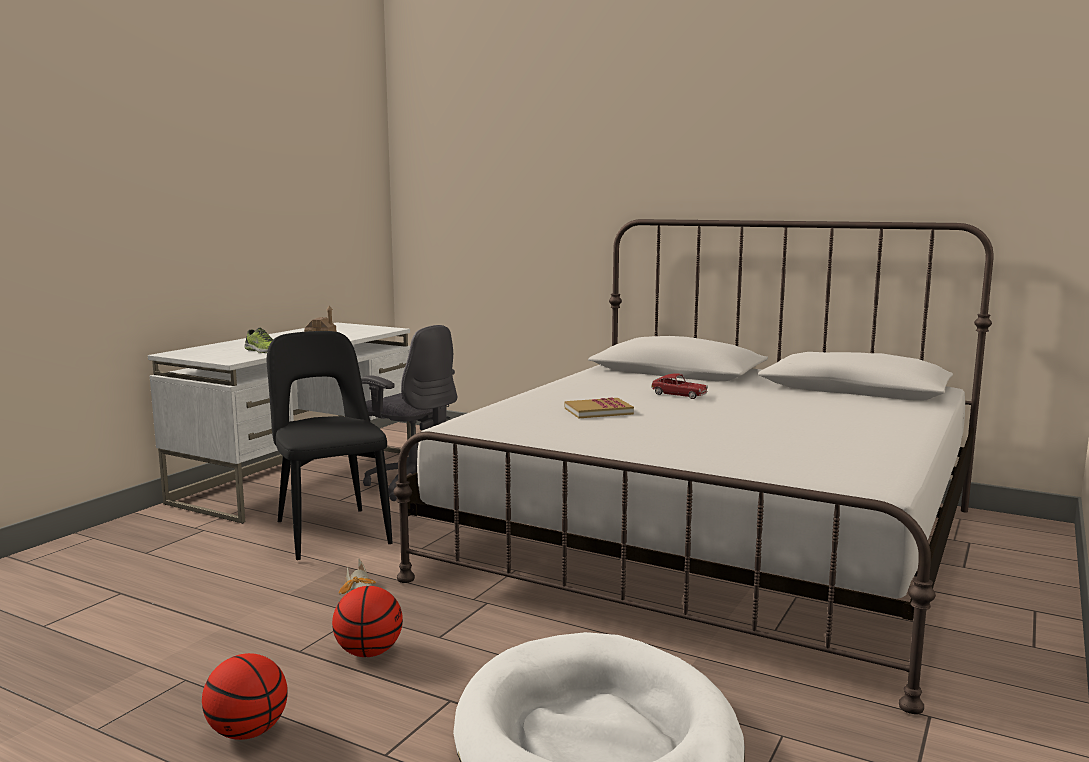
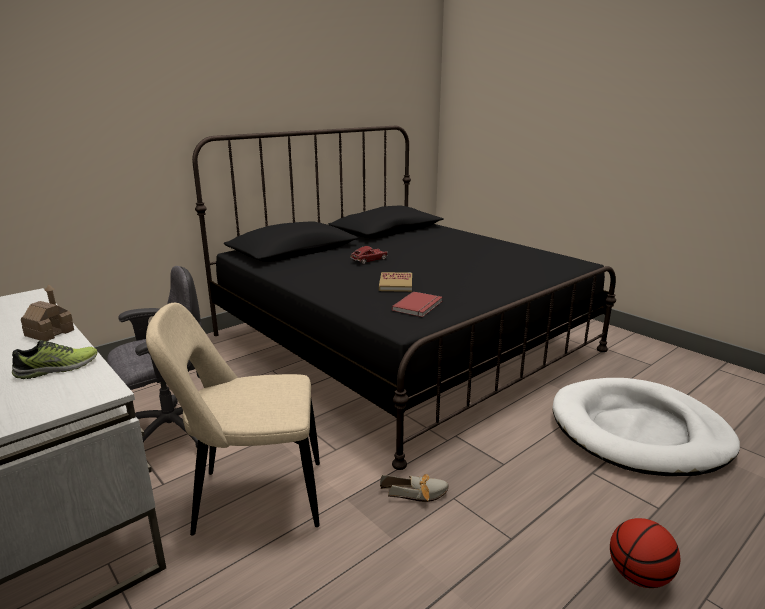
camera: 70 degrees left, 10 degrees up
black chair [267,331,392,560] -> beige chair [146,303,320,536]
basketball [332,586,403,657] -> none
white bed [393,219,994,714] -> black bed [192,126,616,470]
none -> red book [392,291,442,317]

